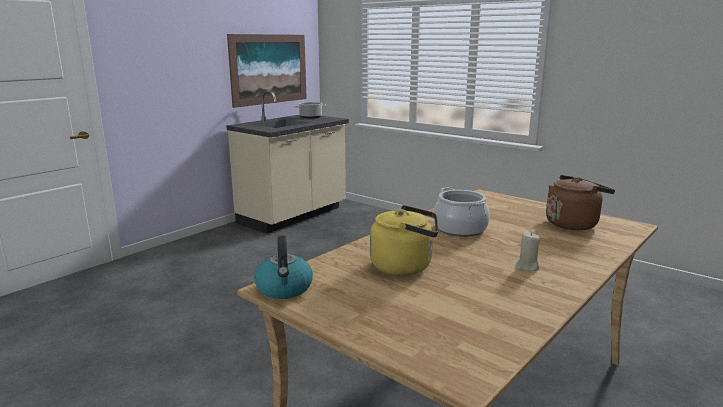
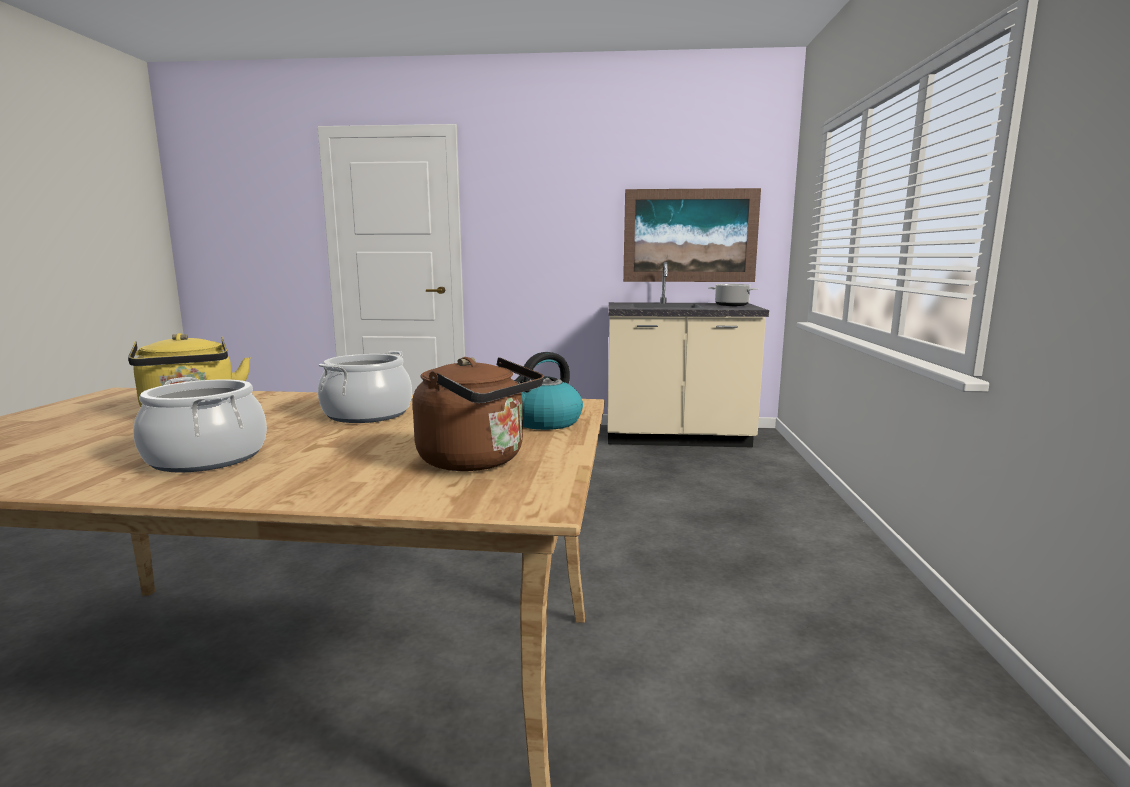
camera: 55 degrees right, 5 degrees down
kettle [254,235,313,299] -> kettle moved to [514,352,583,430]
beige candle [516,232,540,271] -> cooking pot [133,377,267,473]

